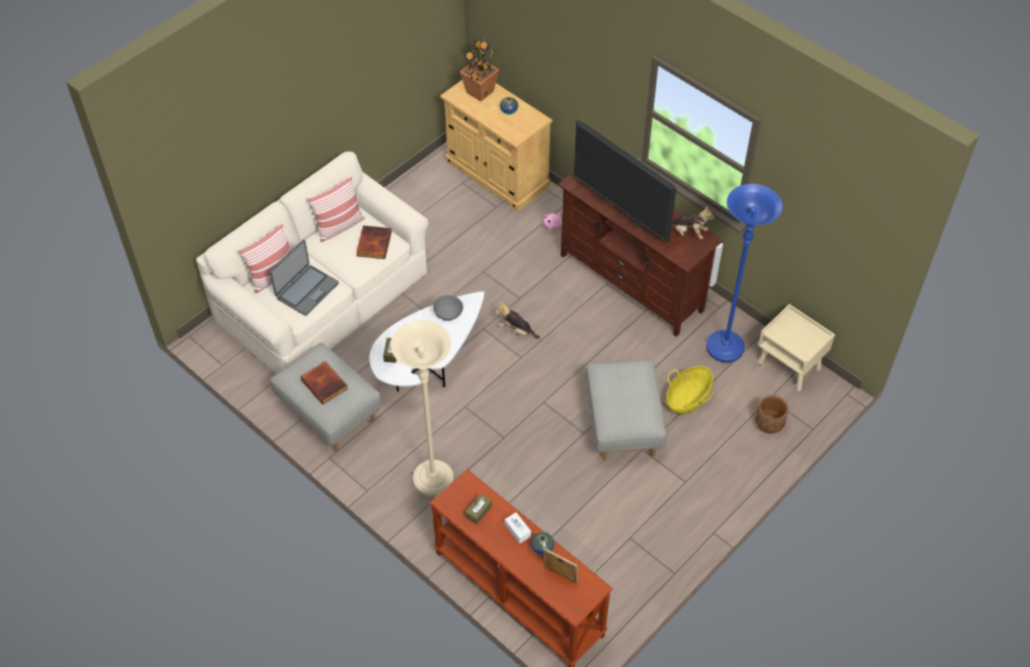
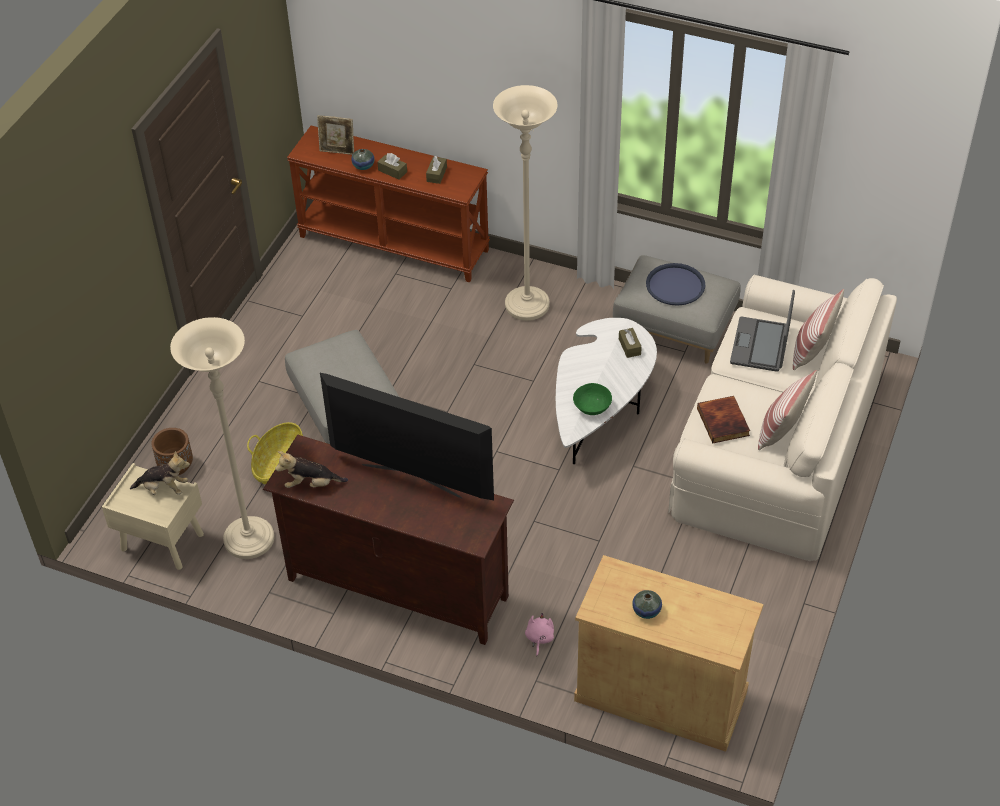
camera: 160 degrees right, 5 degrees down
book [300,361,348,405] -> blue tray [646,263,705,306]
grey bowl [433,295,463,321] -> green bowl [573,383,612,415]
potted plant [460,36,499,102] -> none
plush toy [495,302,540,339] -> plush toy moved to [130,451,190,495]
white tissue box [505,513,531,544] -> brown tissue box [377,153,407,180]
blue floor lamp [706,184,783,363] -> beige floor lamp [170,317,274,559]

